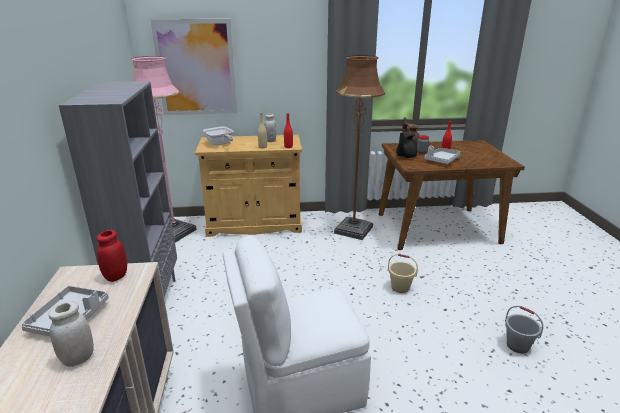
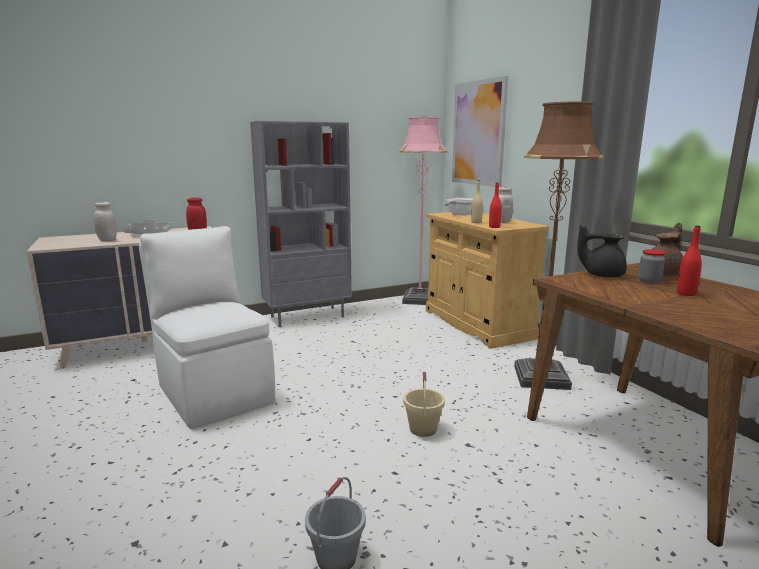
camera: 70 degrees right, 10 degrees down
grey tray [424,146,461,164] -> none

